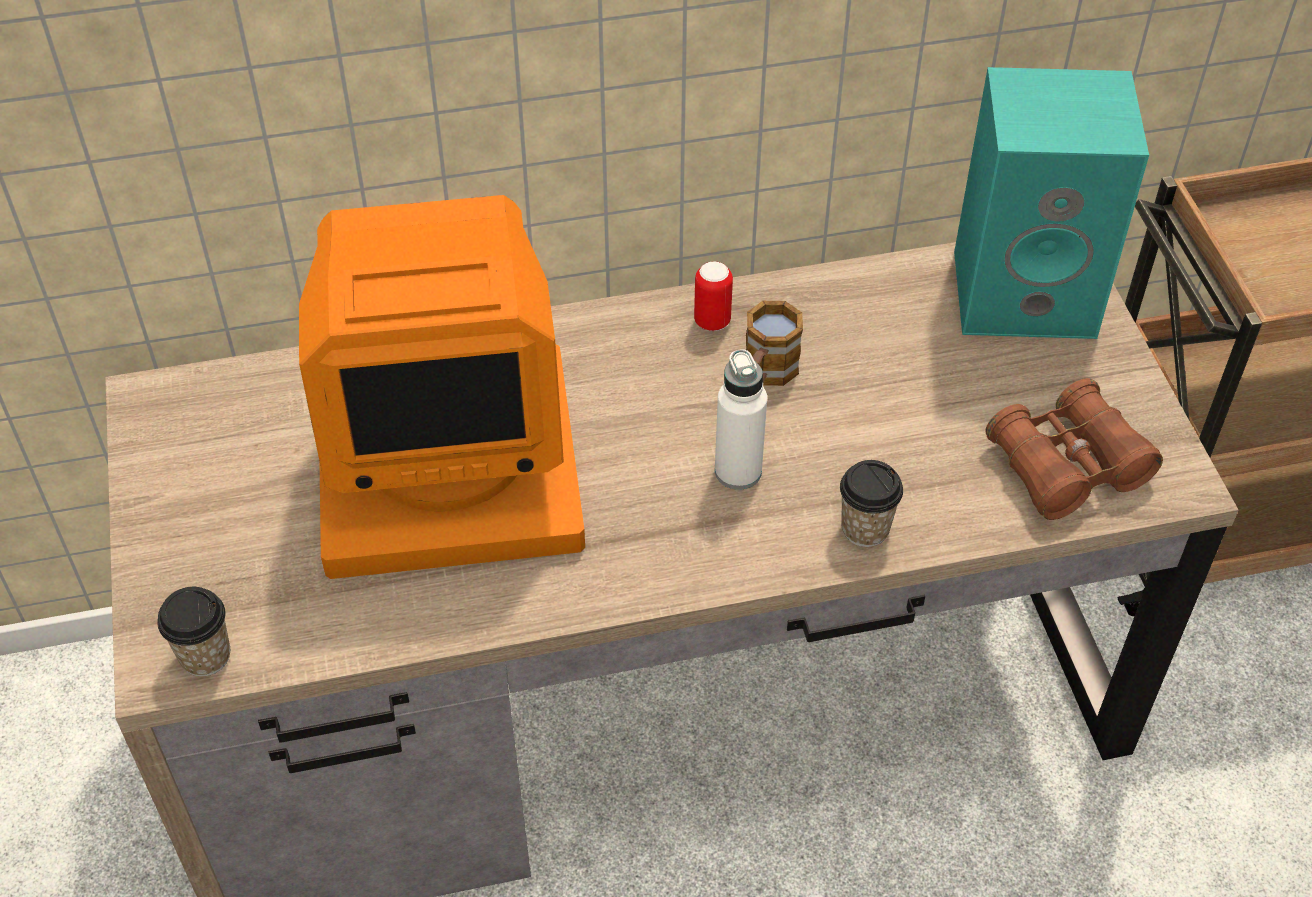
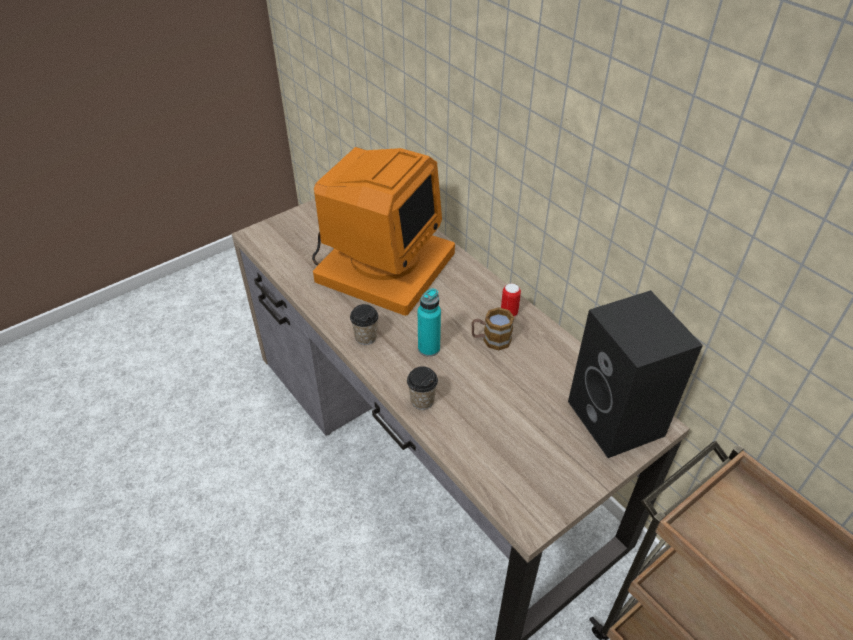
camera: 65 degrees right, 5 degrees down
cup [157,587,230,677] -> cup moved to [350,304,379,345]
monitor [299,195,585,579] -> monitor turned 120 degrees counterclockwise [312,147,455,316]
white bottle [715,349,767,490] -> turquoise bottle [418,288,441,357]
turquoise speaker [954,67,1149,339] -> black speaker [568,290,703,458]
brown binoculars [985,378,1163,520] -> none

